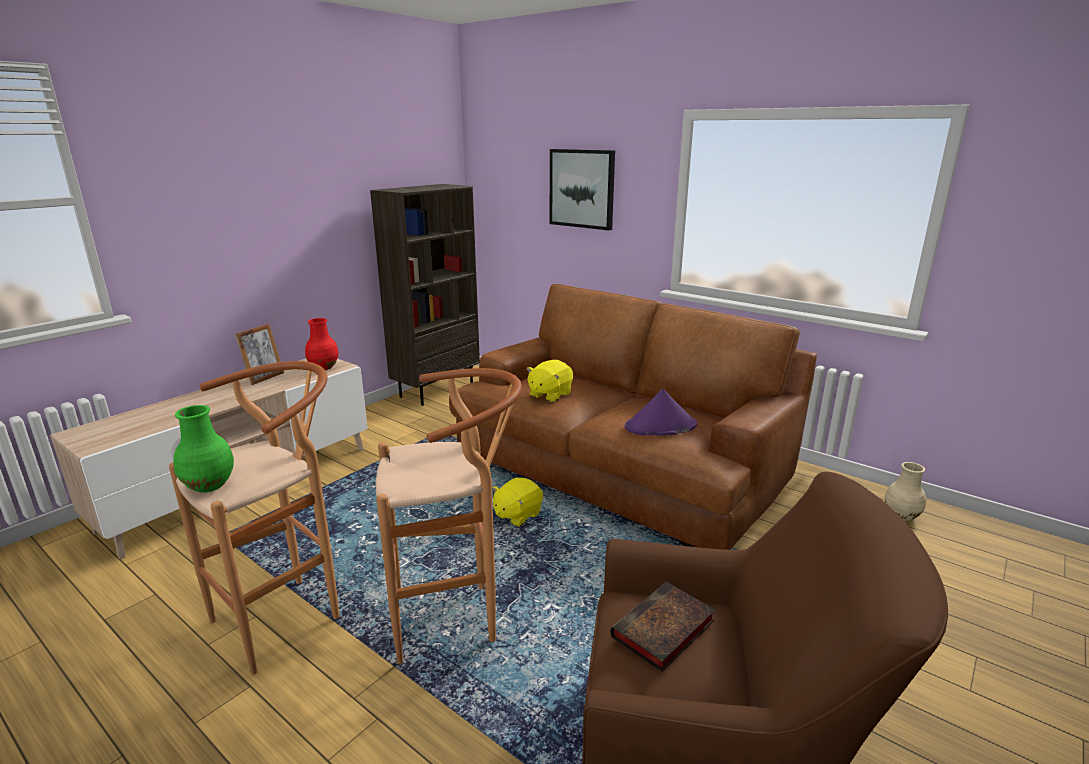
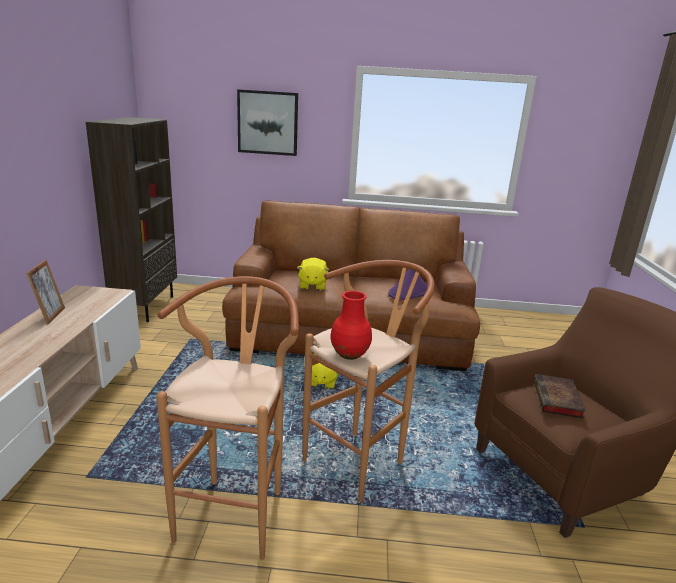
camera: 35 degrees left, 0 degrees up
green vase [173,405,234,493] -> none
red vase [305,318,339,370] -> red vase moved to [330,291,372,360]
beige vase [885,462,926,521] -> none

